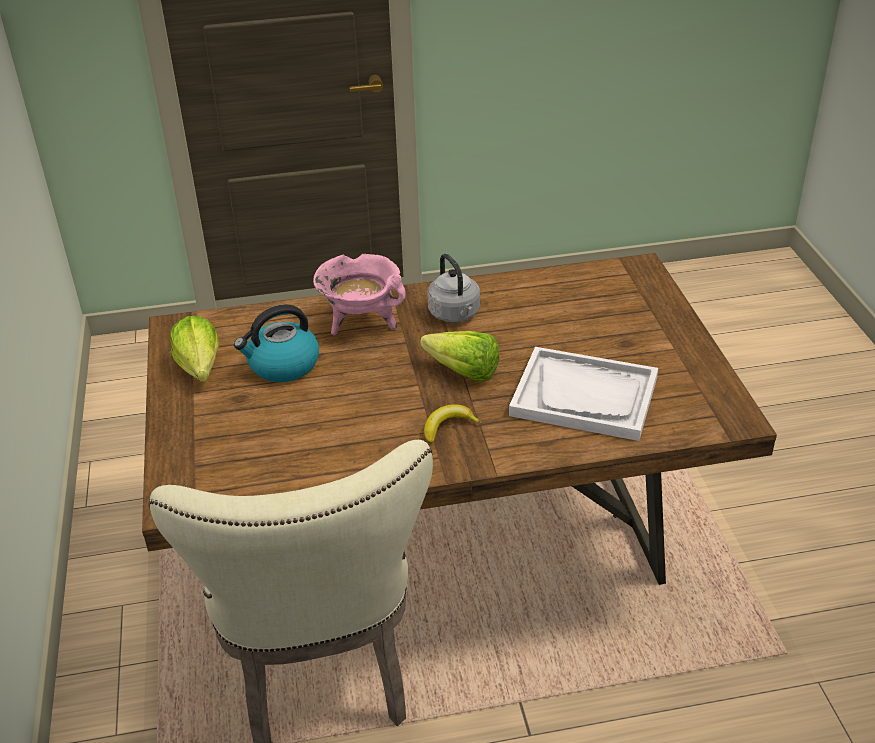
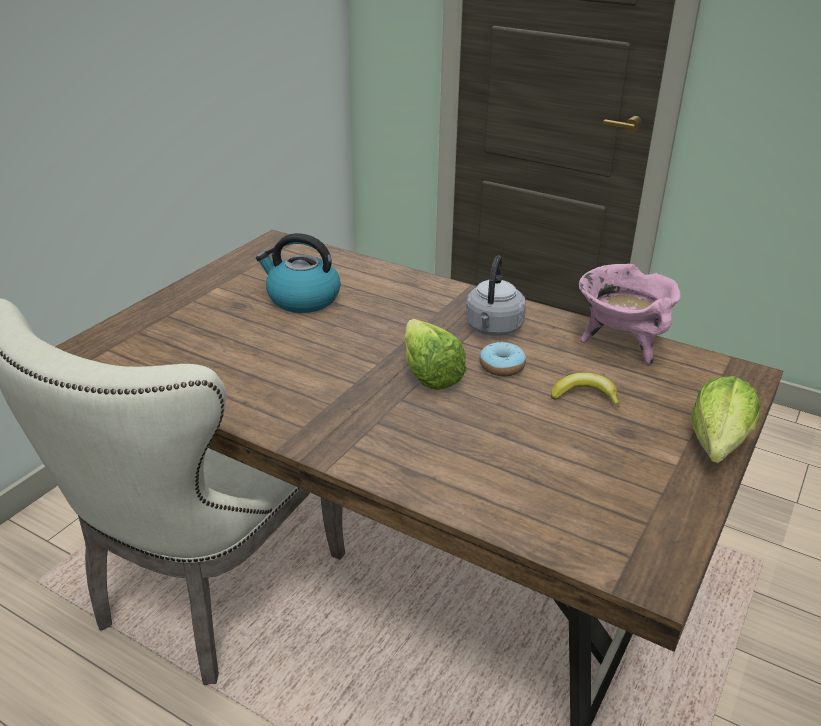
camera: 40 degrees right, 5 degrees down
lettuce [170,316,219,382] -> lettuce moved to [691,376,760,463]
pink cooking pot [313,254,406,335] -> pink cooking pot moved to [579,264,680,365]
banana [424,404,482,444] -> banana moved to [551,372,620,407]
white tray [509,347,658,441] -> none
none -> donut [479,342,526,376]

